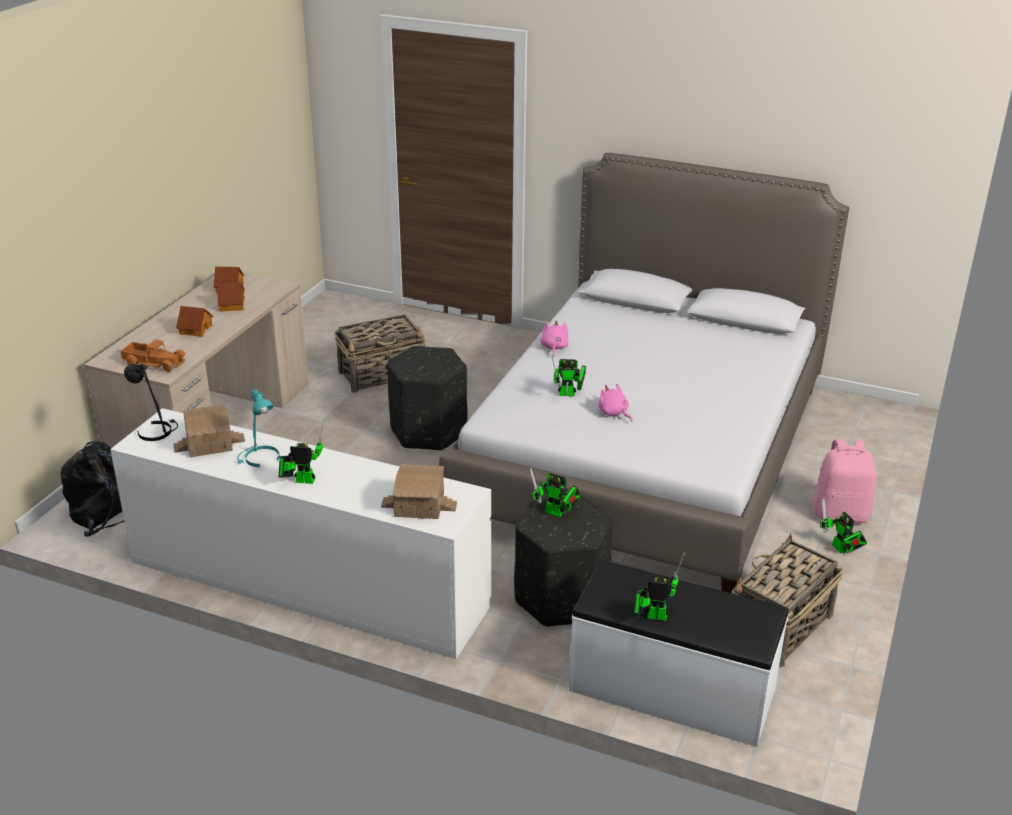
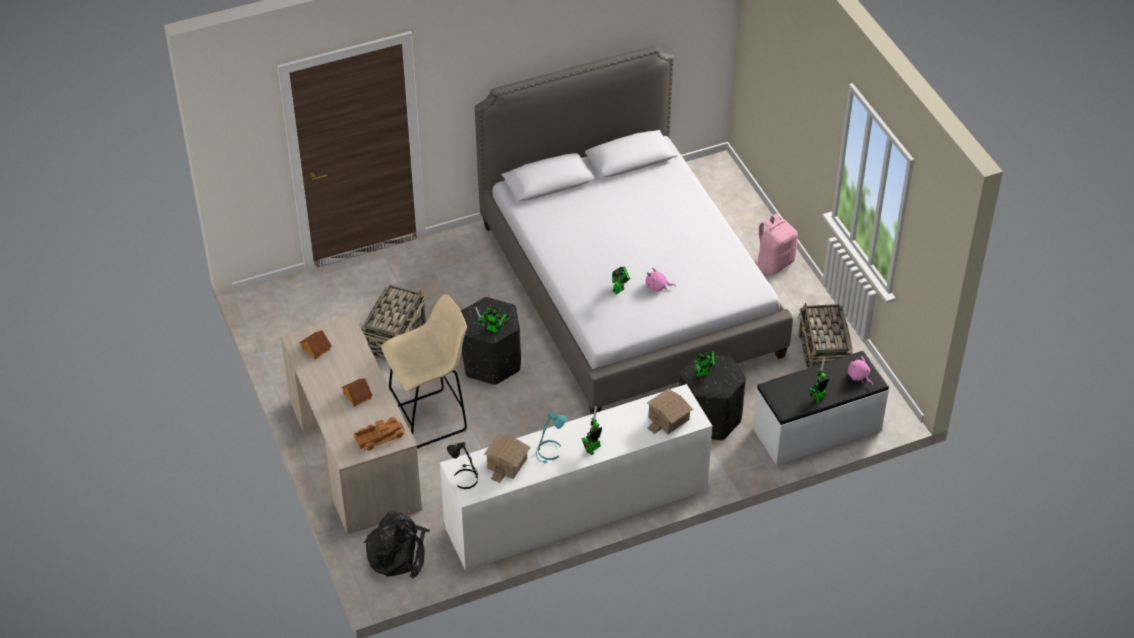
camera: 45 degrees left, 15 degrees up
toy house [217,283,245,312] -> none
pink plush toy [540,321,569,357] -> pink plush toy moved to [848,356,873,386]
toy robot [820,498,867,553] -> toy robot moved to [475,306,510,333]
none -> beige stool [381,294,467,449]

